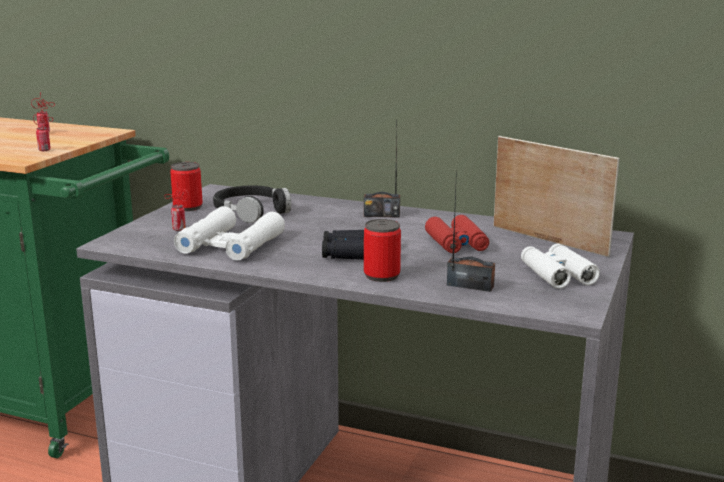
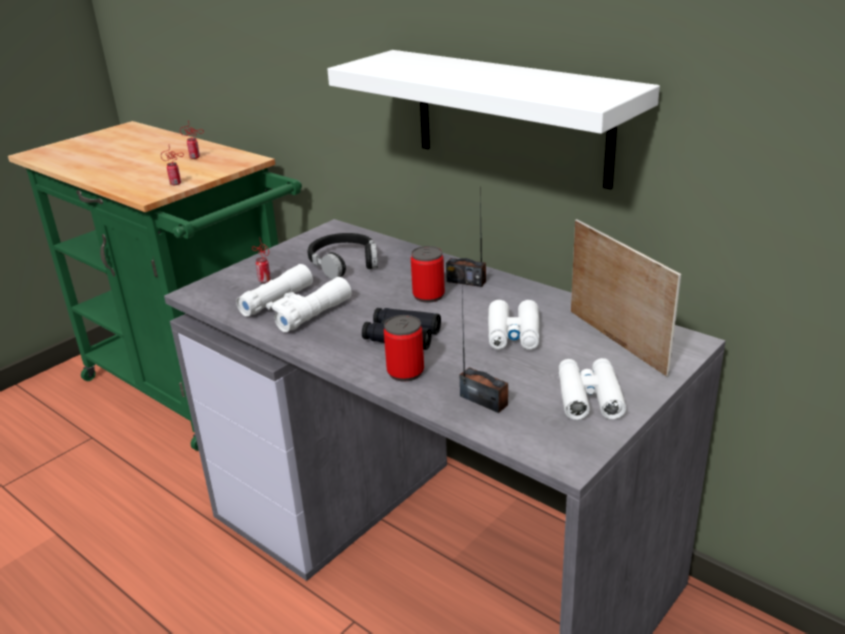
camera: 20 degrees right, 10 degrees up
can [170,162,203,211] -> can moved to [411,246,445,303]
red binoculars [425,215,489,253] -> white binoculars [488,300,540,350]
none -> white shelf [327,50,660,190]

